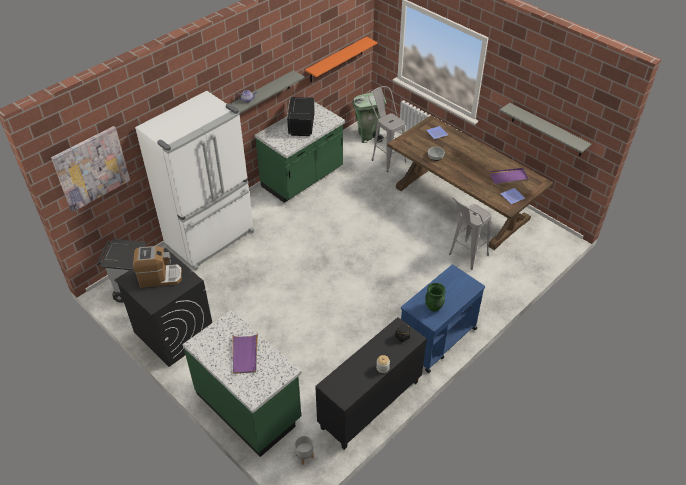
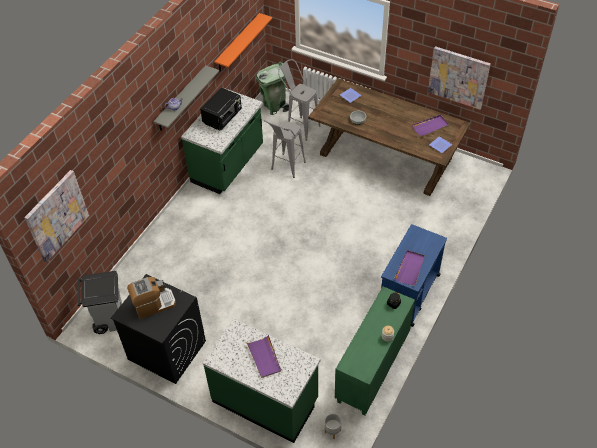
camera: 15 degrees left, 5 degrees up
white fridge [135,91,254,271] -> none
black microwave [287,97,315,136] -> black microwave turned 135 degrees counterclockwise [200,87,242,131]
black cabinet [315,317,427,450] -> green cabinet [335,286,415,416]
green vase [425,283,445,312] -> purple tray [394,250,425,286]
grey stool [449,198,492,269] -> grey stool moved to [264,120,306,178]
grey shelf [499,103,591,156] -> picture [428,46,491,110]

